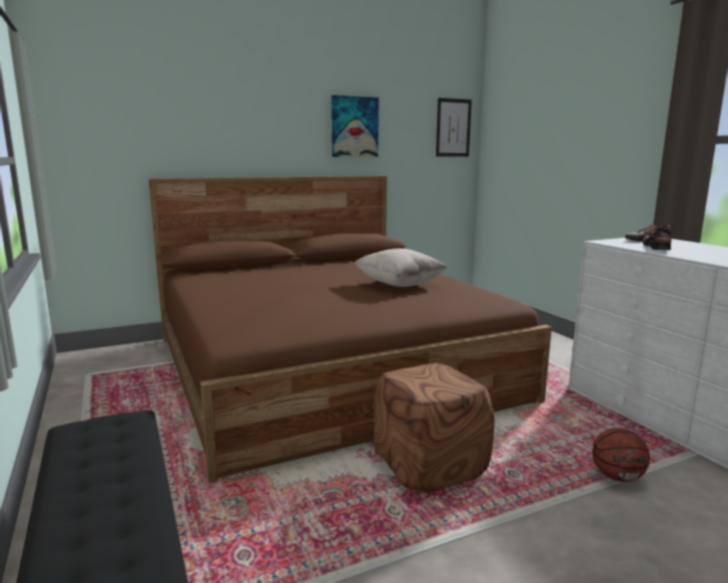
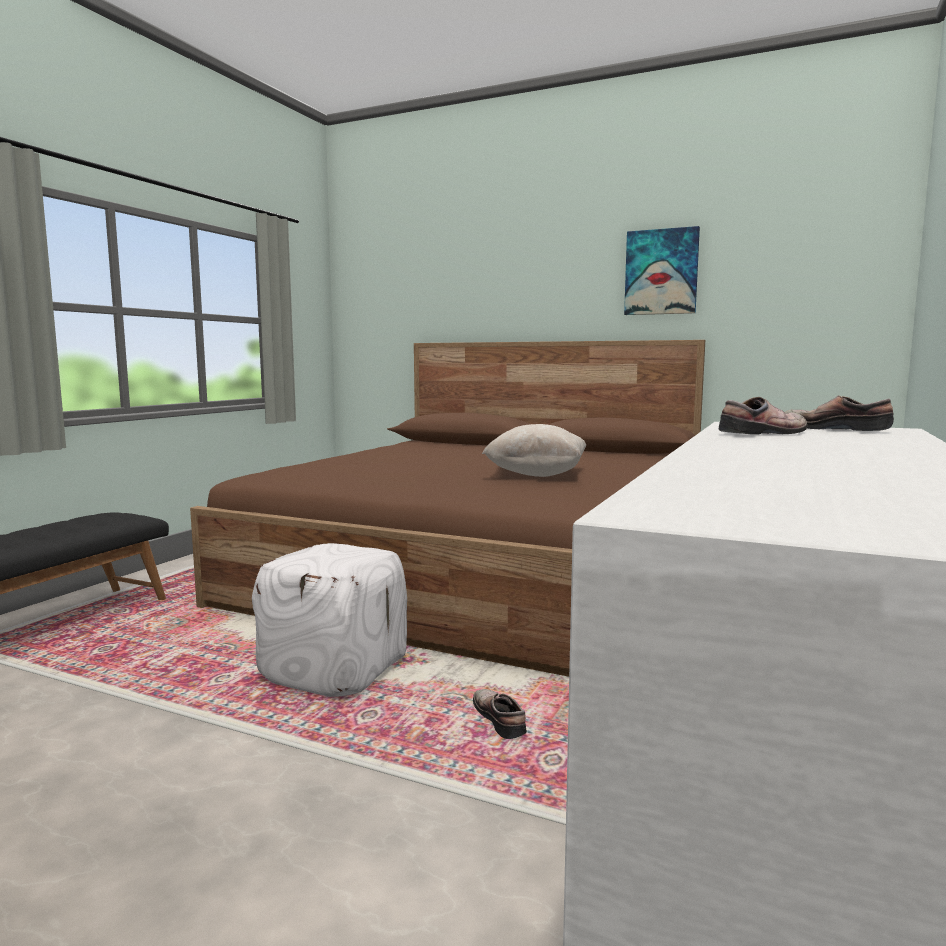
camera: 50 degrees right, 5 degrees down
brown ottoman [374,363,495,492] -> white ottoman [252,543,407,697]
picture [436,98,472,157] -> none
basketball [592,428,650,482] -> none
none -> shoe [473,689,527,739]

